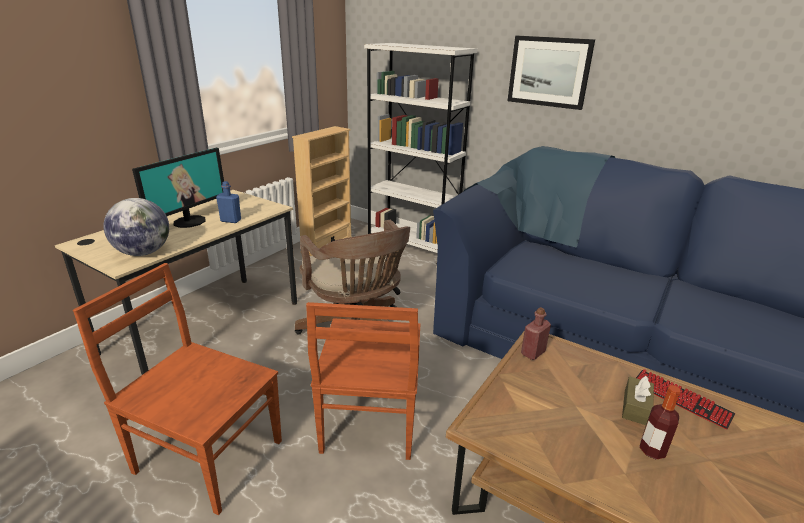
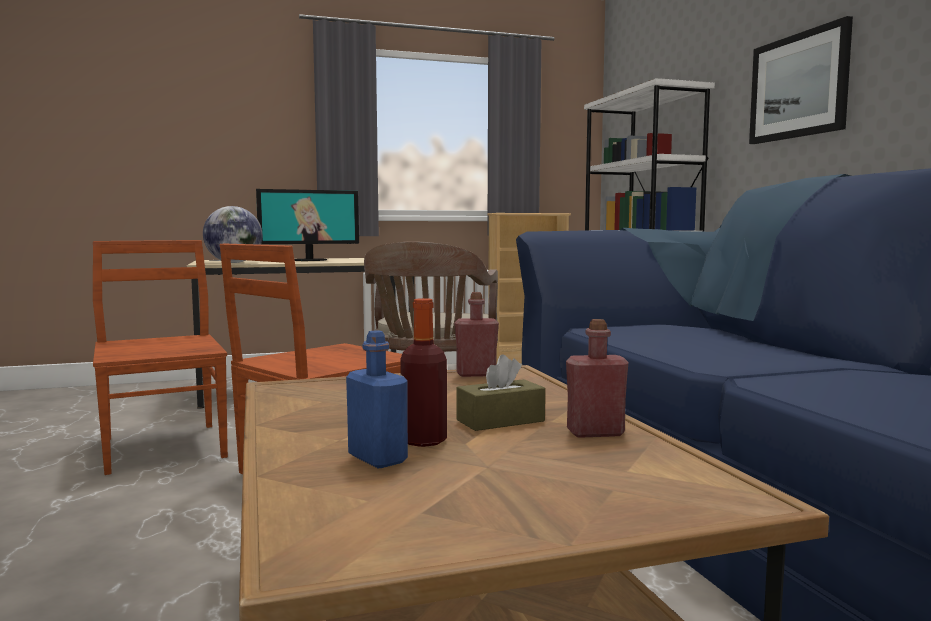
camera: 40 degrees right, 20 degrees down
blue bottle [216,181,241,223] -> blue bottle moved to [346,330,408,468]
keyboard [636,369,735,429] -> red bottle [566,319,629,438]

